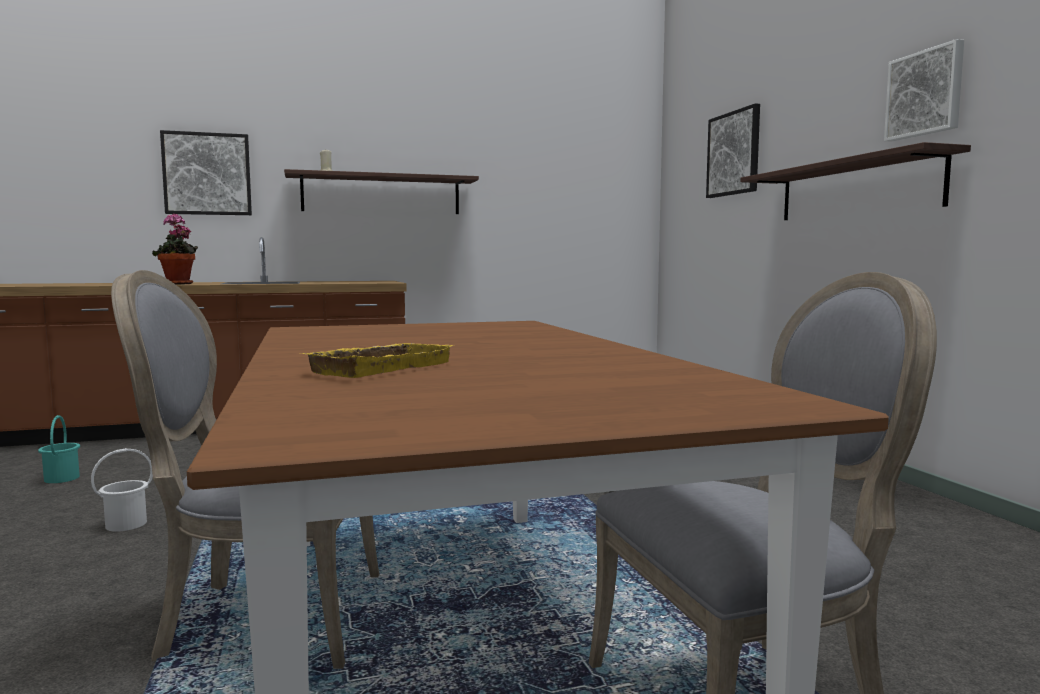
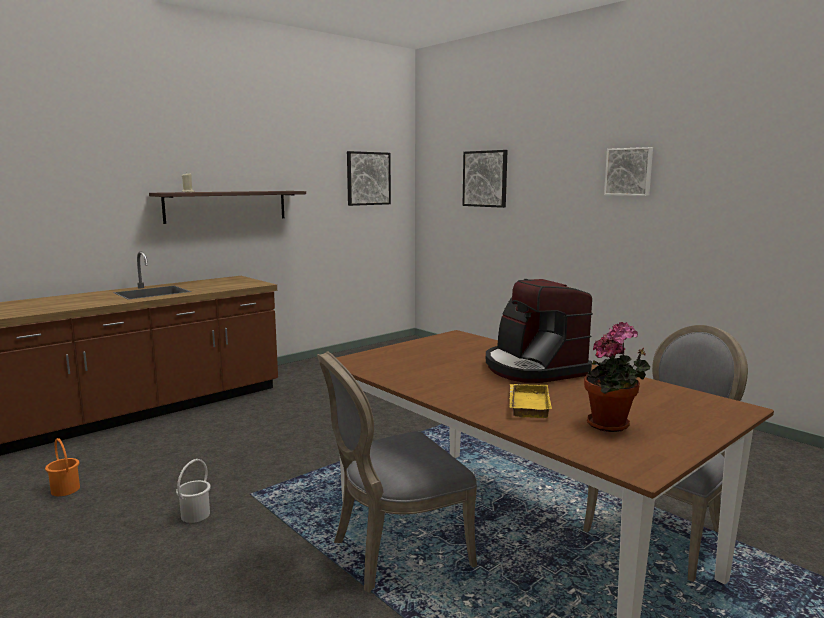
camera: 25 degrees left, 5 degrees up
turquoise bucket [38,415,80,483] -> orange bucket [45,438,80,496]
potted plant [152,213,198,285] -> potted plant moved to [584,322,650,432]
picture [160,130,252,215] -> picture moved to [347,151,391,206]
shelf [741,142,971,220] -> none
none -> coffee machine [486,279,593,383]

